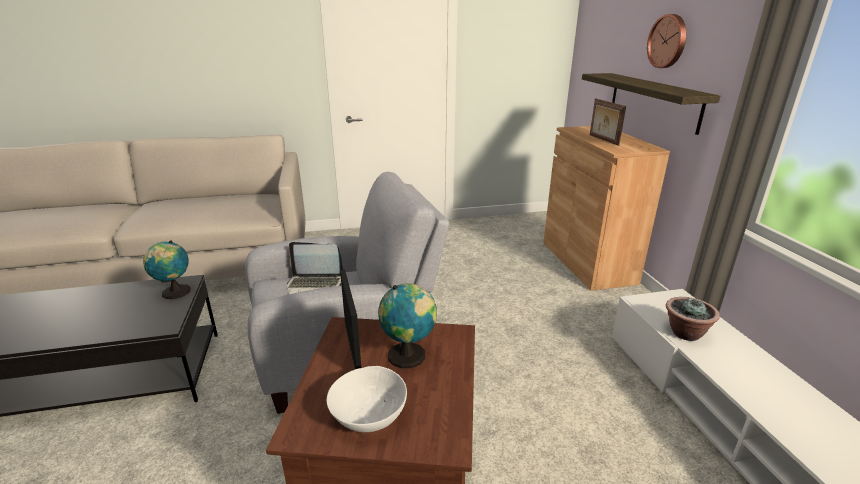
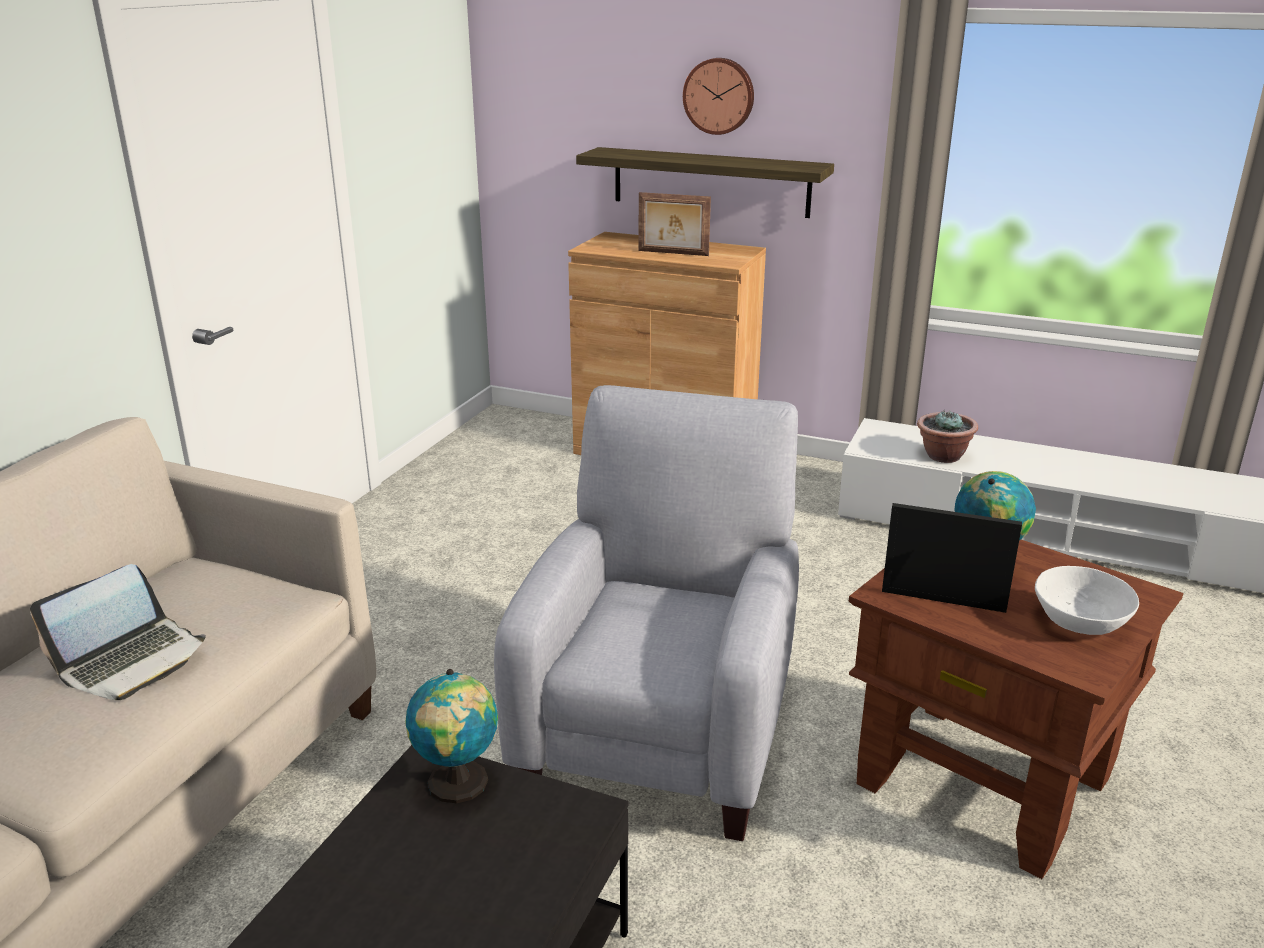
camera: 55 degrees left, 0 degrees up
laptop [287,242,343,295] -> laptop moved to [30,564,206,700]

